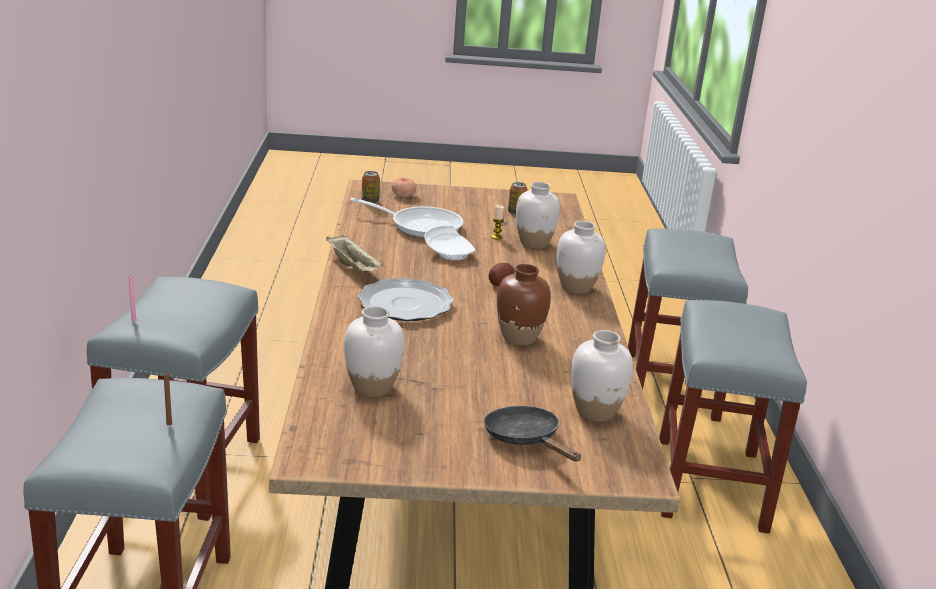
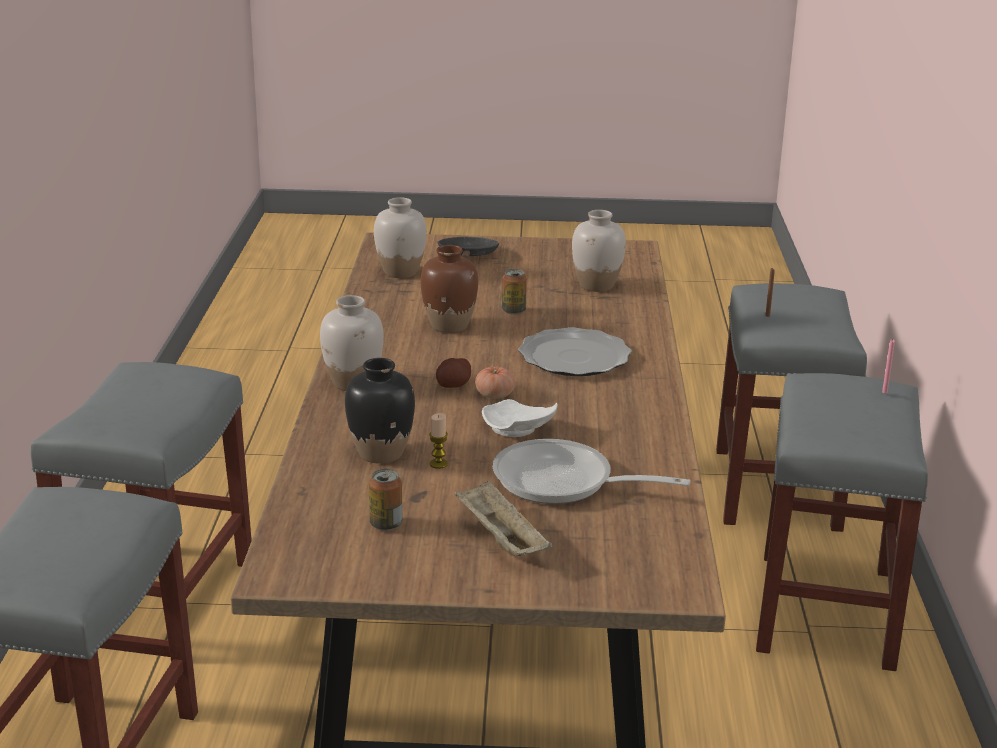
camera: 175 degrees left, 0 degrees up
beige tray [326,235,384,271] -> beige tray moved to [455,480,552,556]
can [362,171,380,204] -> can moved to [502,269,527,315]
tomato [391,178,416,197] -> tomato moved to [475,367,515,399]
black frying pan [484,406,581,462] -> black frying pan turned 150 degrees counterclockwise [437,237,500,259]
white vase [516,182,560,249] -> black vase [345,358,415,464]

